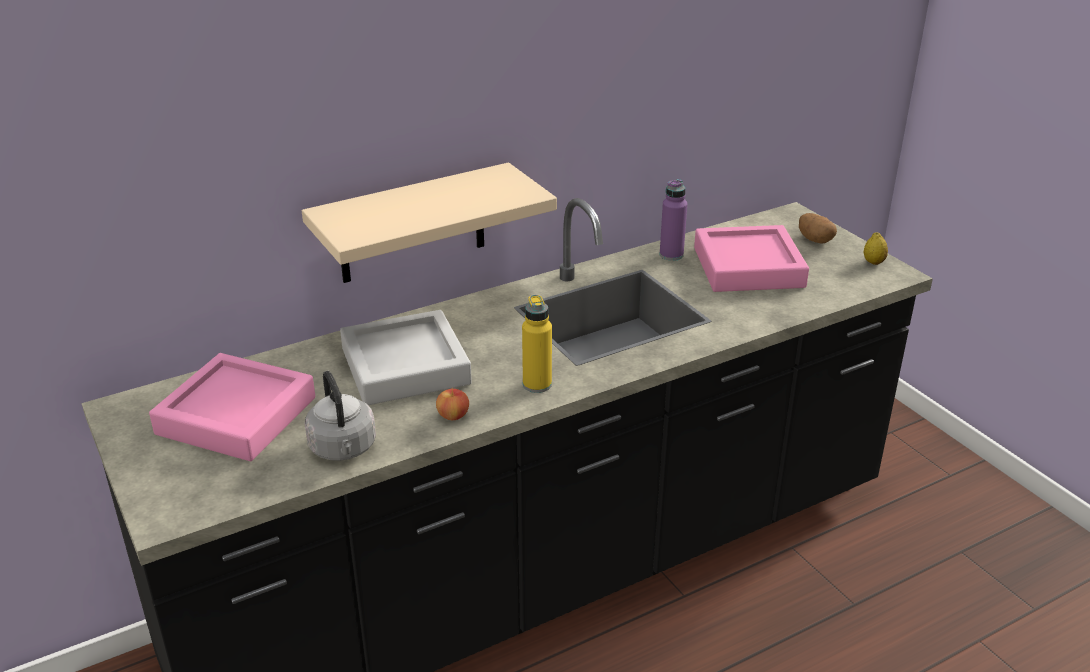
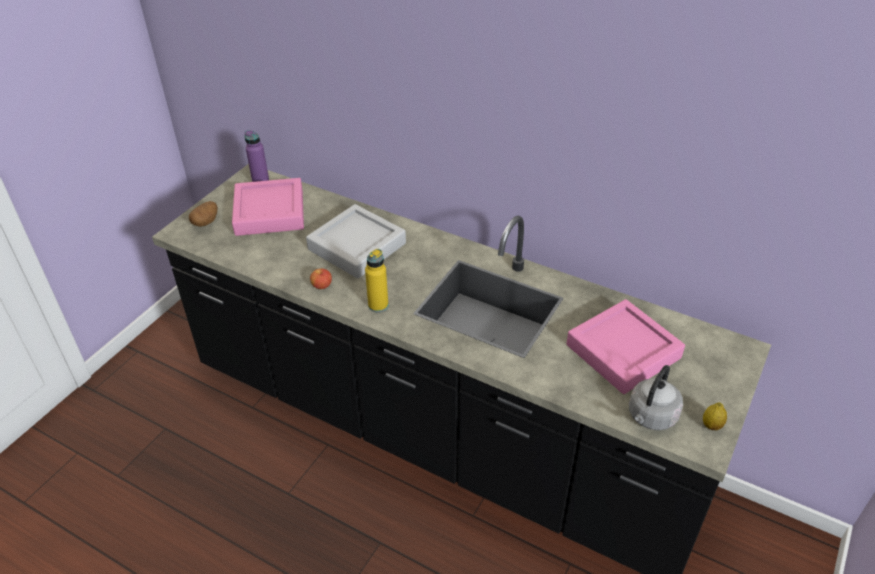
camera: 60 degrees right, 10 degrees up
beige shelf [302,163,557,283] -> none
grey kettle [305,371,376,461] -> grey kettle moved to [629,365,683,430]
purple bottle [660,179,687,261] -> purple bottle moved to [245,130,269,182]
potato [799,213,837,244] -> potato moved to [189,201,218,227]

